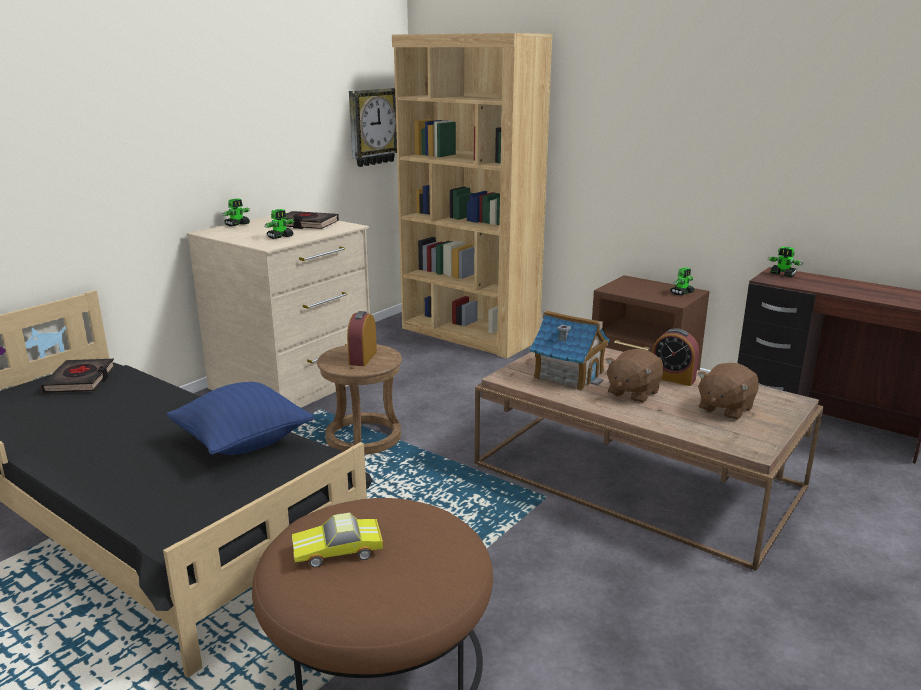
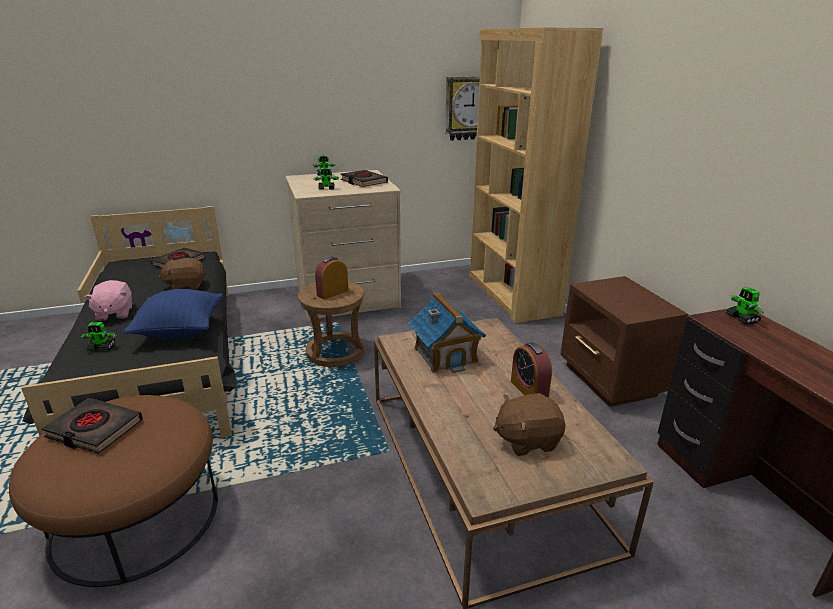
camera: 35 degrees right, 5 degrees up
toy car [292,513,383,567] -> black book [41,398,143,454]
brown plush toy [606,349,664,403] -> brown plush toy moved to [159,258,206,290]
toy robot [670,267,695,295] -> toy robot moved to [81,322,116,351]
none -> pink plush toy [84,280,132,321]

